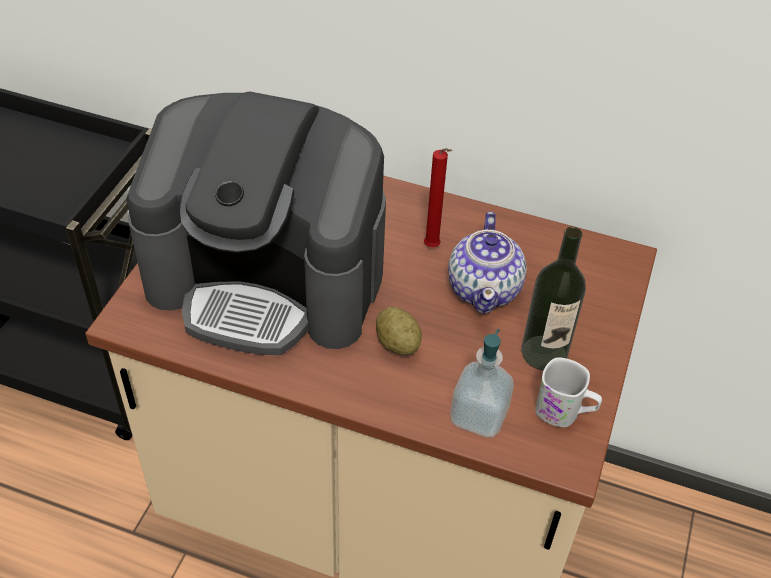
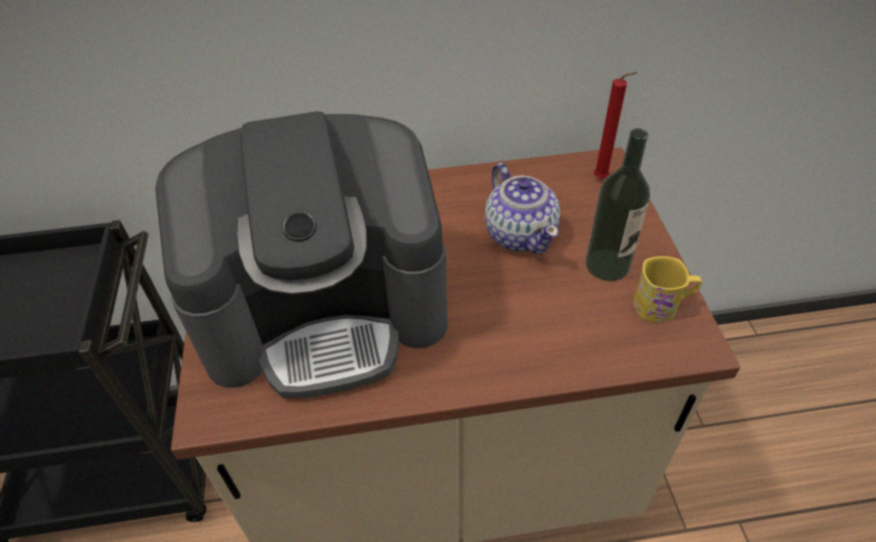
camera: 25 degrees left, 0 degrees up
potato [376,307,422,355] -> none
red candle [424,148,452,247] -> red candle moved to [594,72,637,179]
soap dispenser [450,329,514,438] -> none
white mug [535,357,602,427] -> yellow mug [634,256,702,322]

